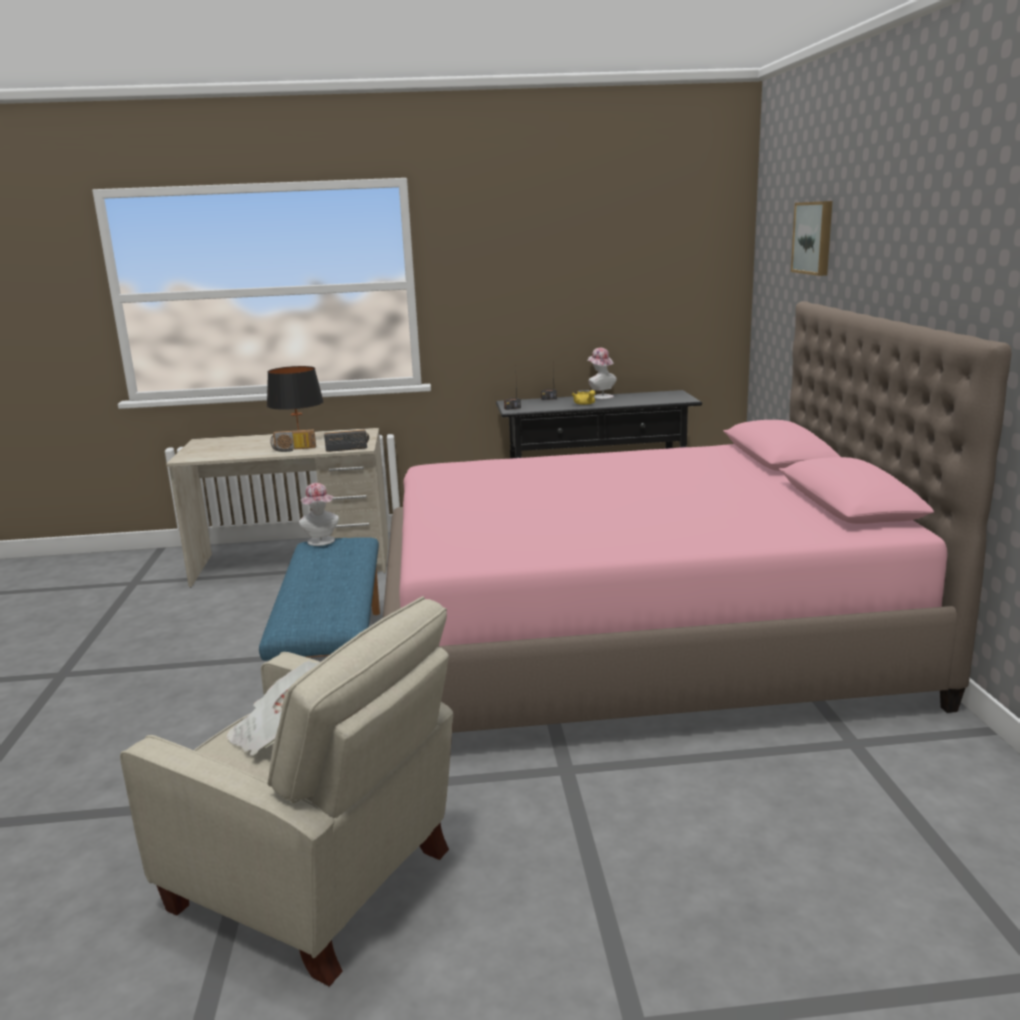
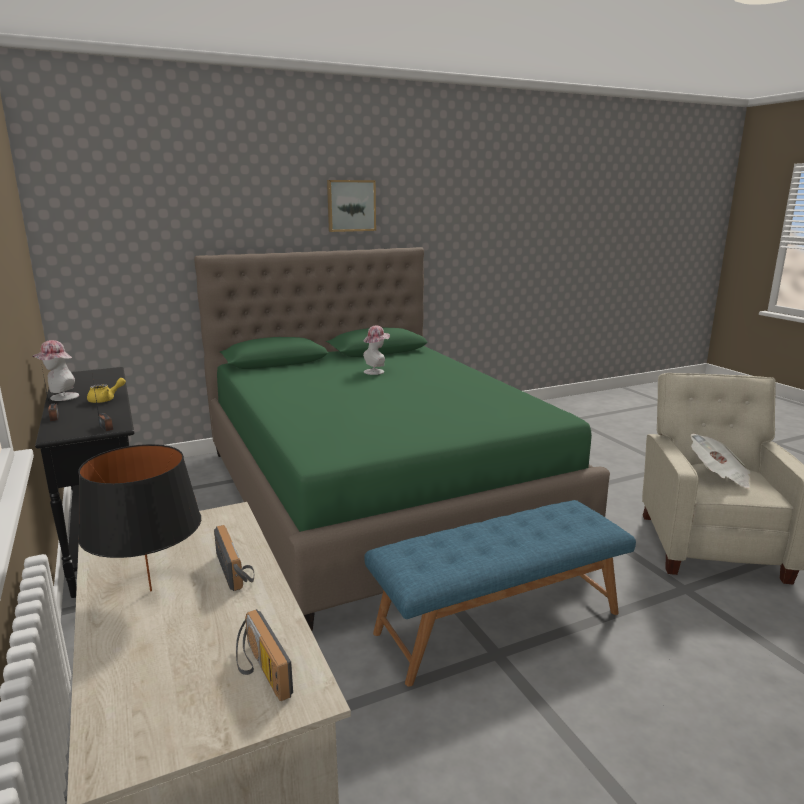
camera: 110 degrees left, 0 degrees up
hat [299,483,339,546] -> hat moved to [363,325,390,375]
radio [324,430,369,452] -> radio moved to [236,609,293,701]
pink bed [383,301,1012,733] -> green bed [194,247,610,631]
picture [791,201,832,276] -> picture moved to [327,180,376,232]

